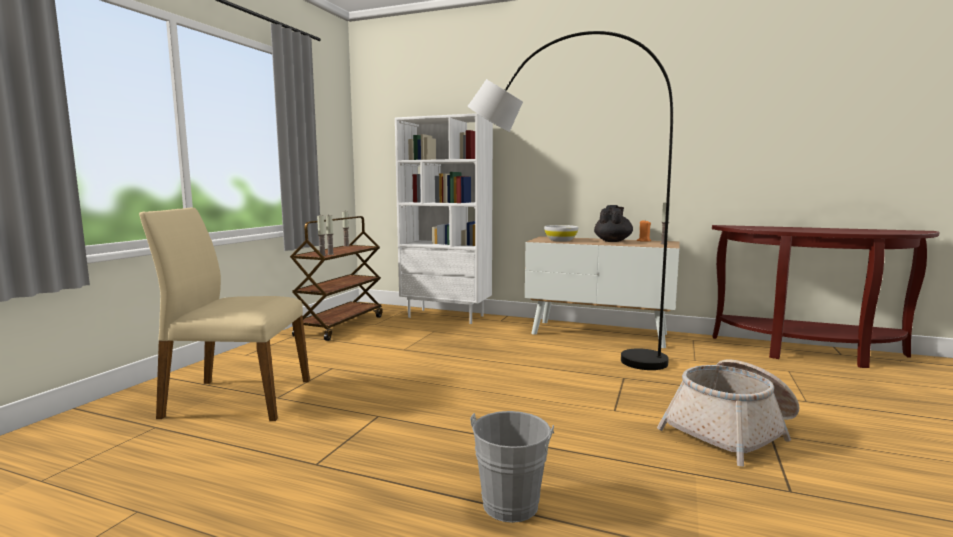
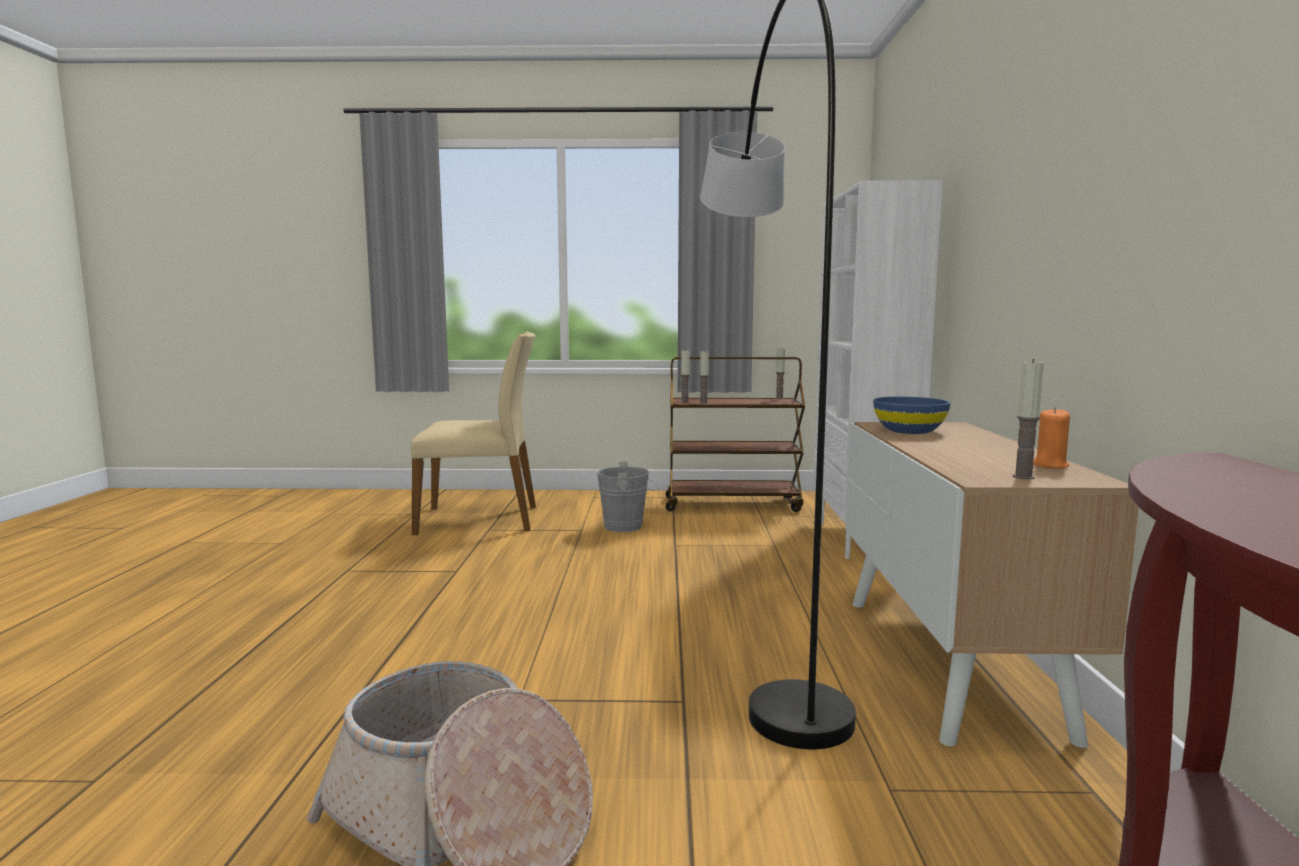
camera: 70 degrees right, 0 degrees up
beige chair [139,208,310,421] -> beige chair turned 105 degrees clockwise [411,332,536,535]
grey bucket [470,411,554,523] -> grey bucket moved to [597,461,658,532]
white bowl [544,225,578,242] -> blue bowl [873,397,950,434]
black teapot [594,205,633,242] -> none

